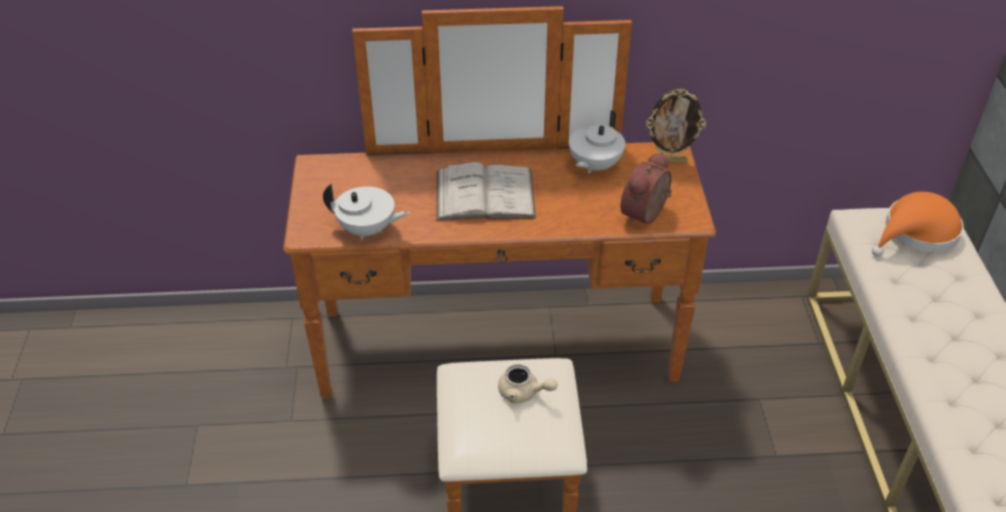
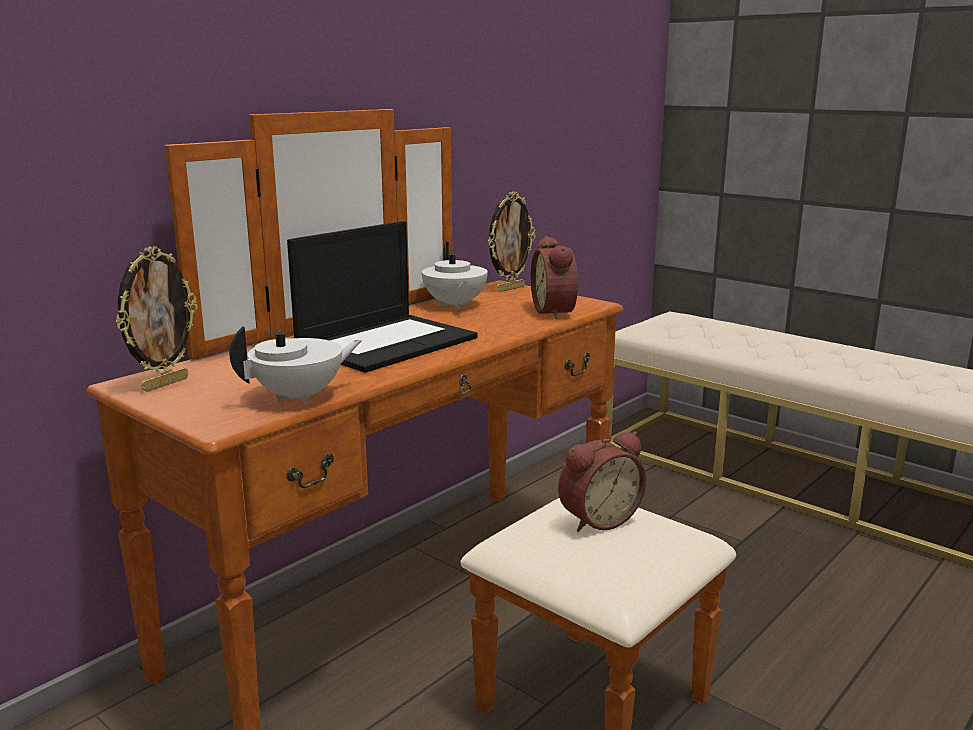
camera: 45 degrees left, 25 degrees down
white book [436,162,536,221] -> laptop [287,221,478,373]
beige teapot [498,364,557,403] -> alarm clock [558,432,646,532]
orange hat [872,192,963,257] -> none
none -> picture frame [115,246,198,392]

